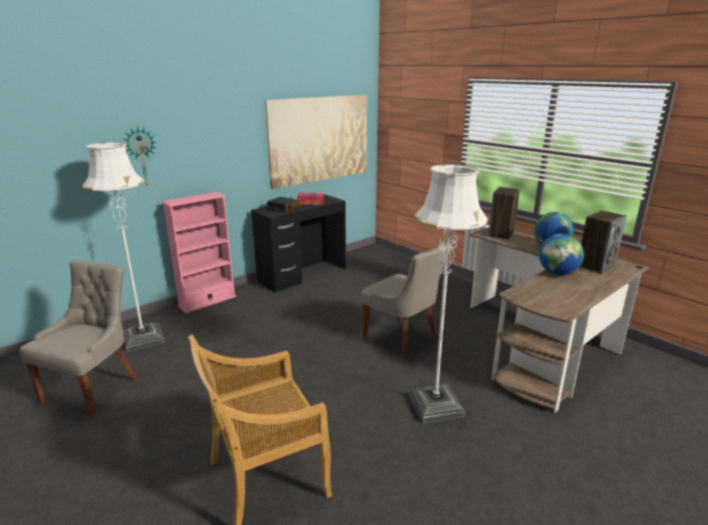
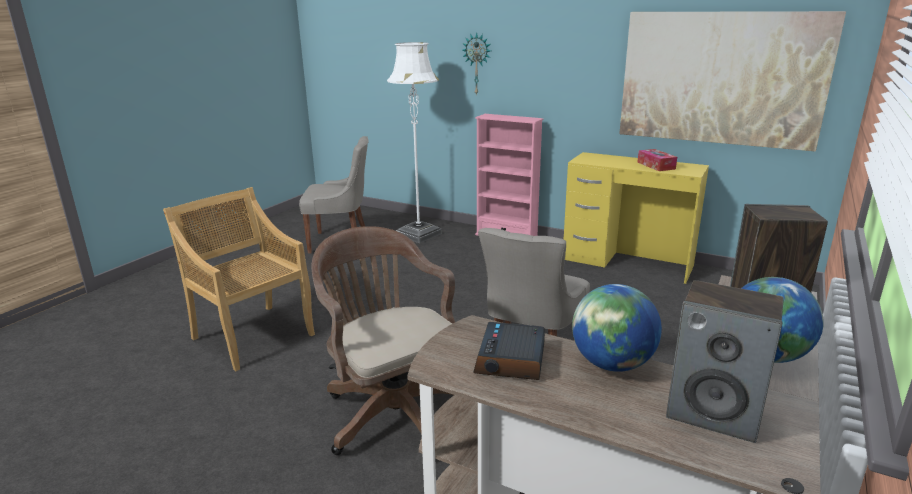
camera: 70 degrees right, 0 degrees up
black desk [251,195,346,292] -> yellow desk [564,152,709,284]
alarm clock [267,197,300,212] -> alarm clock moved to [473,322,545,380]
white floor lamp [408,164,488,424] -> brown office chair [311,226,455,455]

